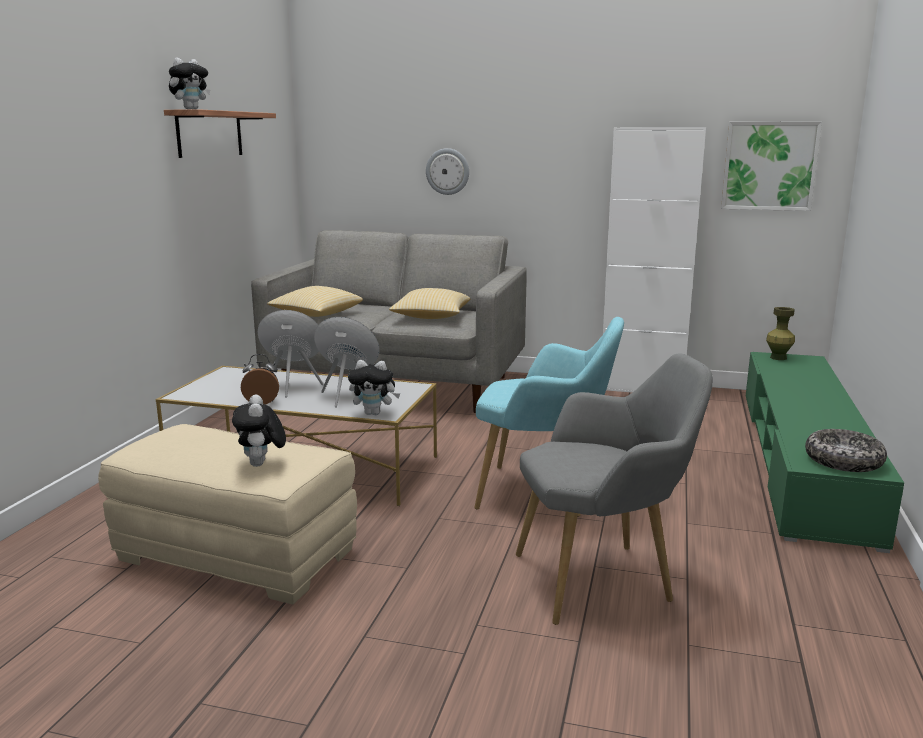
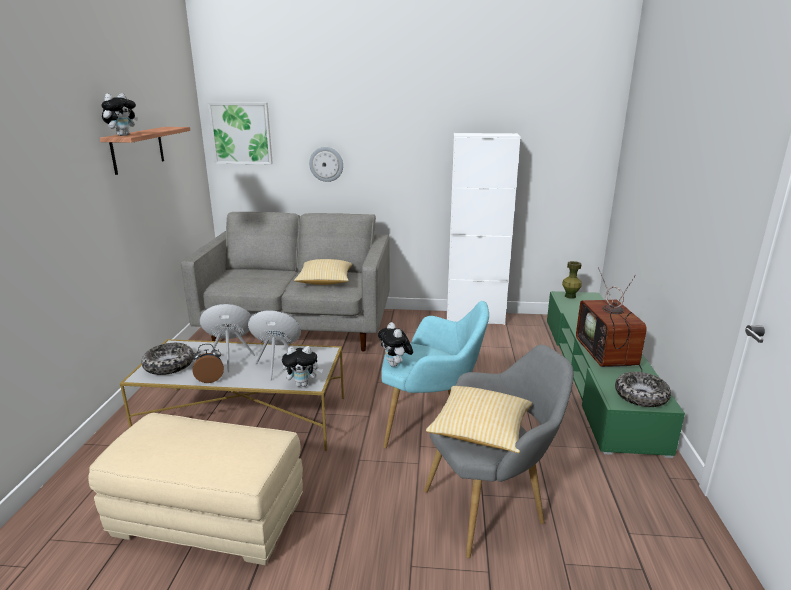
camera: 10 degrees left, 5 degrees up
plush toy [232,394,286,467] -> plush toy moved to [378,322,413,367]
pillow [267,286,363,317] -> pillow moved to [426,386,532,453]
picture [721,121,822,211] -> picture moved to [208,102,273,164]
none -> bowl [141,343,194,375]
none -> television [576,267,647,372]

